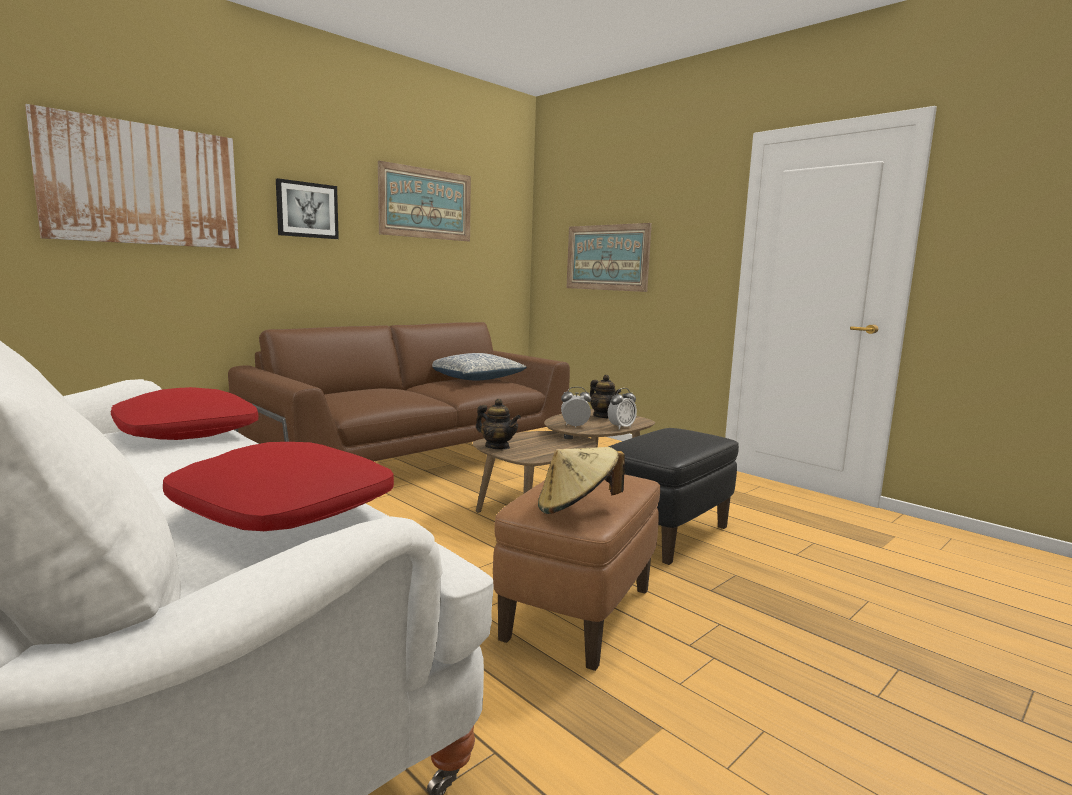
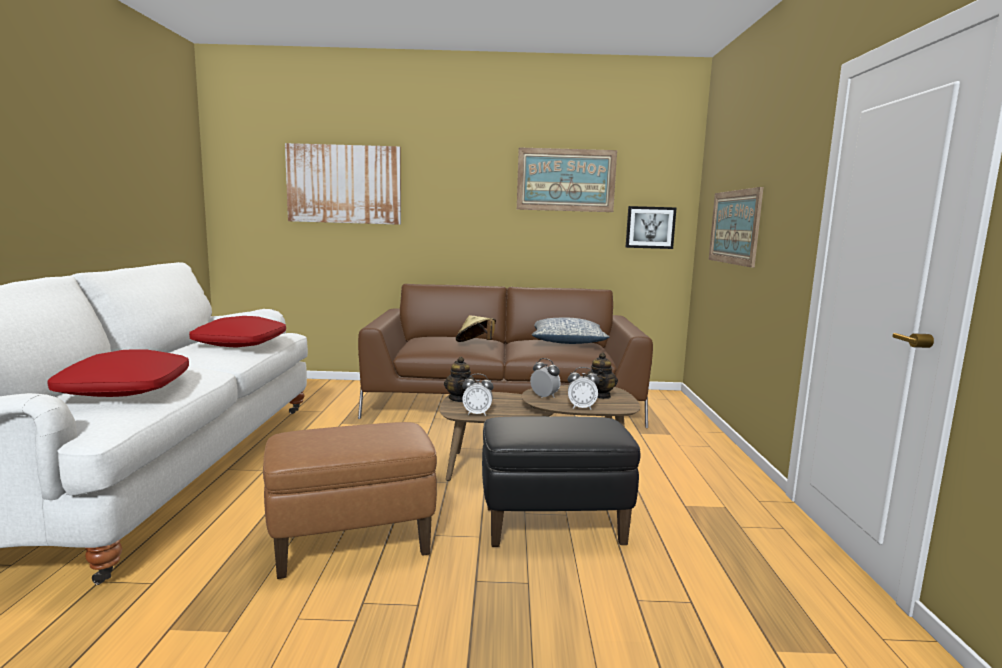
camera: 45 degrees right, 0 degrees up
picture [276,178,339,239] -> picture moved to [626,206,677,249]
beige hat [538,447,625,514] -> beige hat moved to [456,315,496,342]
none -> alarm clock [462,374,494,416]

